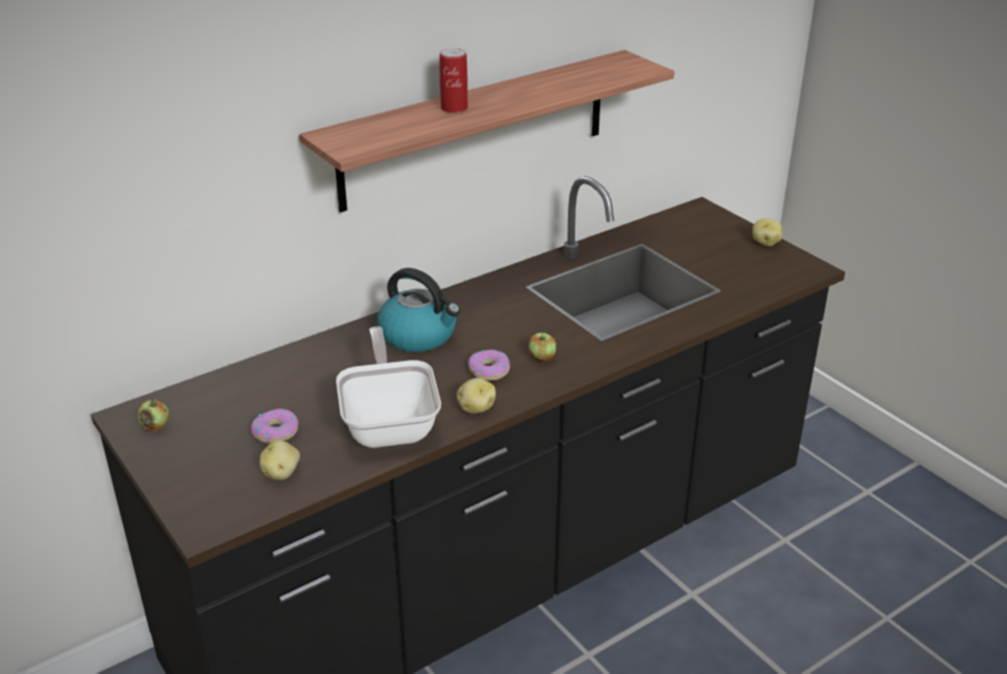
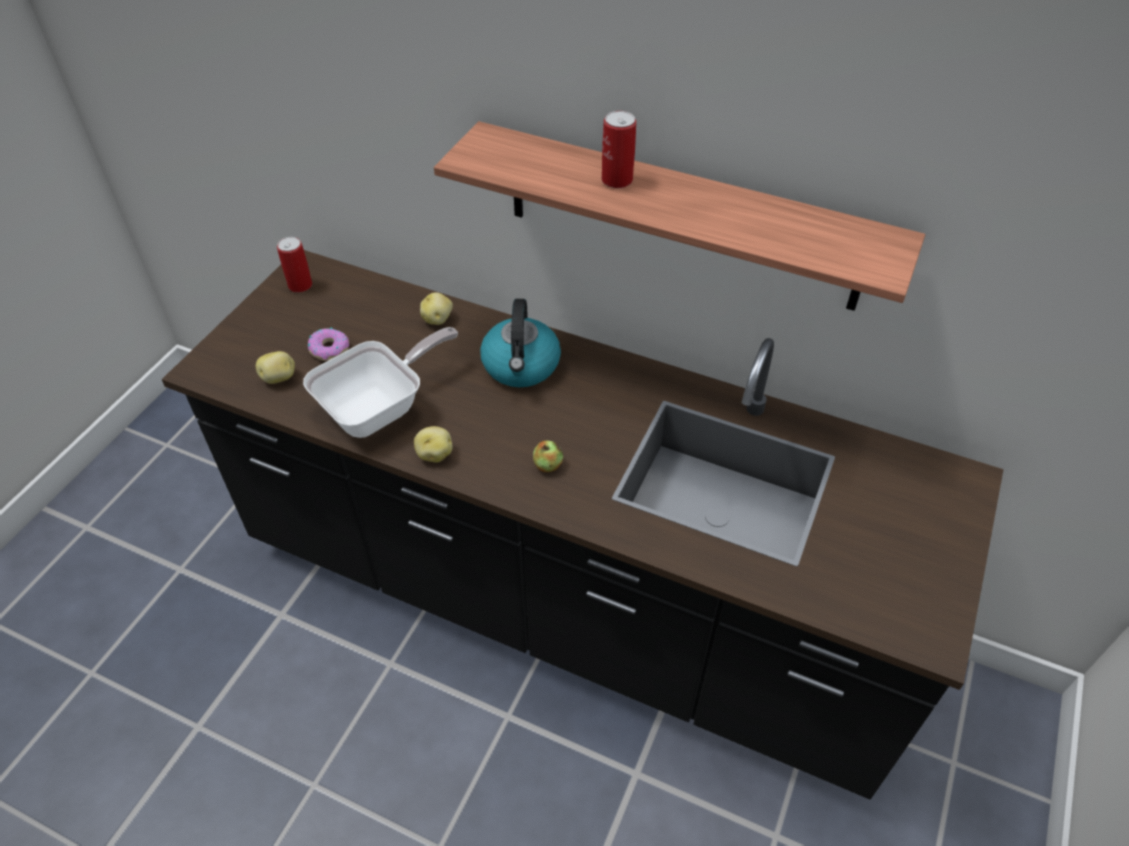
camera: 60 degrees right, 15 degrees up
apple [138,398,169,432] -> can [277,237,312,293]
donut [468,350,510,381] -> none
potato [752,218,782,246] -> potato moved to [420,292,453,325]

